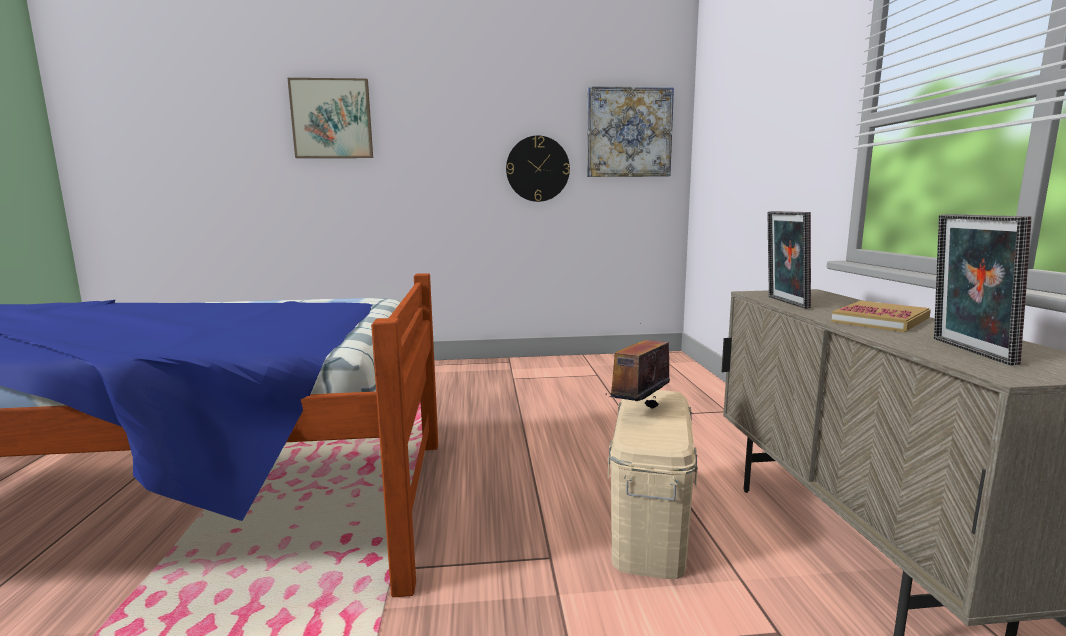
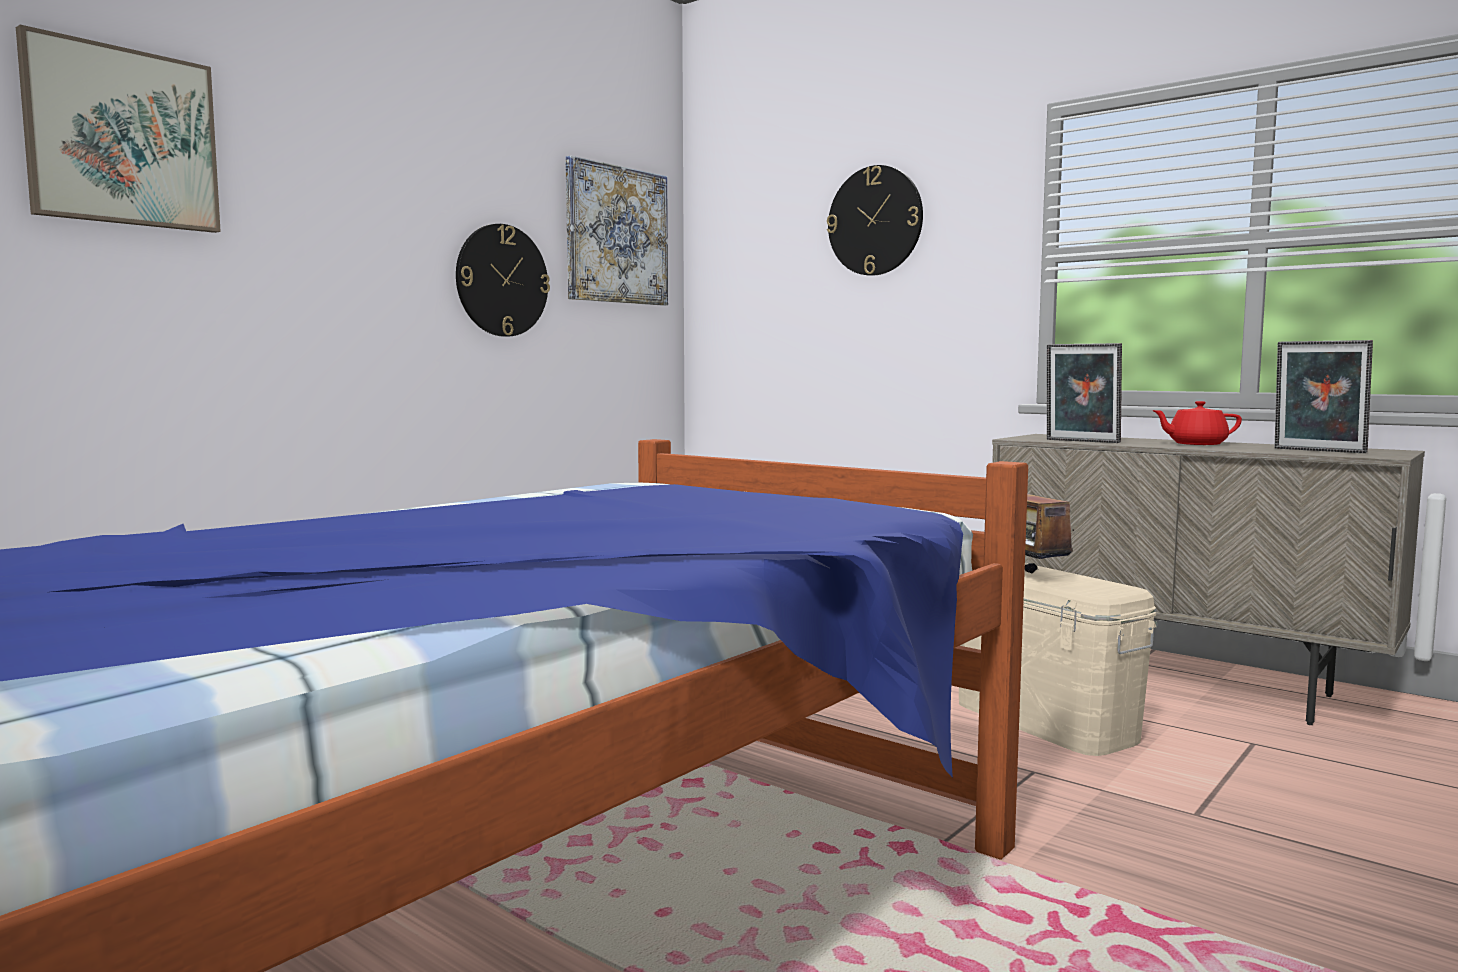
camera: 45 degrees left, 5 degrees down
book [831,301,931,332] -> red teapot [1152,401,1242,445]
none -> wall clock [827,165,923,276]

